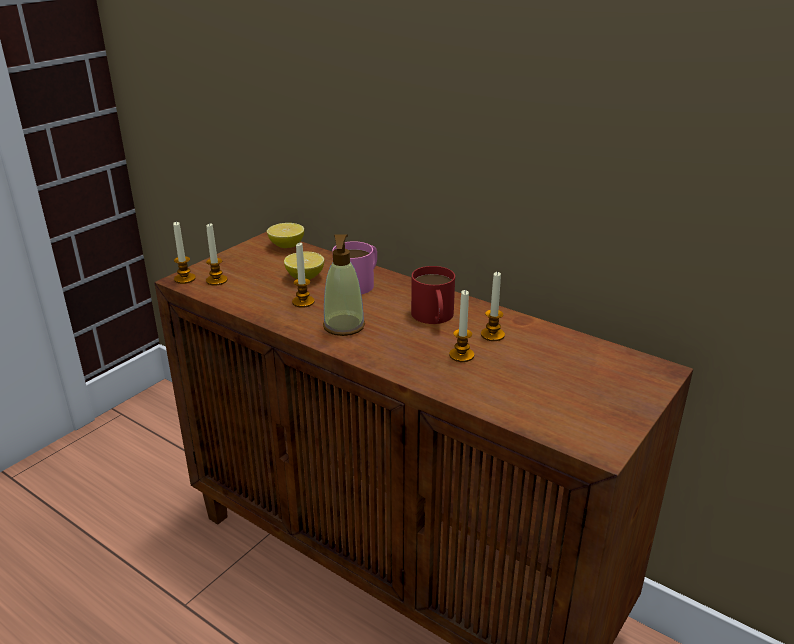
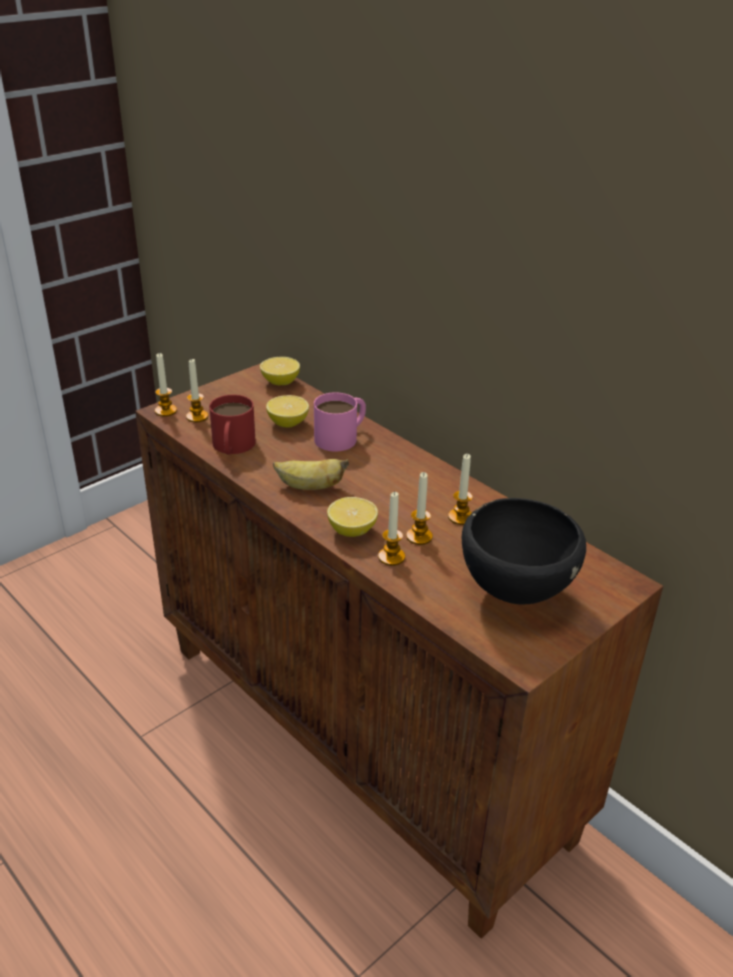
camera: 10 degrees right, 5 degrees up
candle [292,243,314,308] -> candle moved to [378,492,405,566]
soap dispenser [323,235,365,336] -> banana [273,459,349,490]
red mug [411,266,455,324] -> red mug moved to [209,395,256,454]
none -> lemon [327,497,378,537]
none -> black bowl [462,498,586,604]

